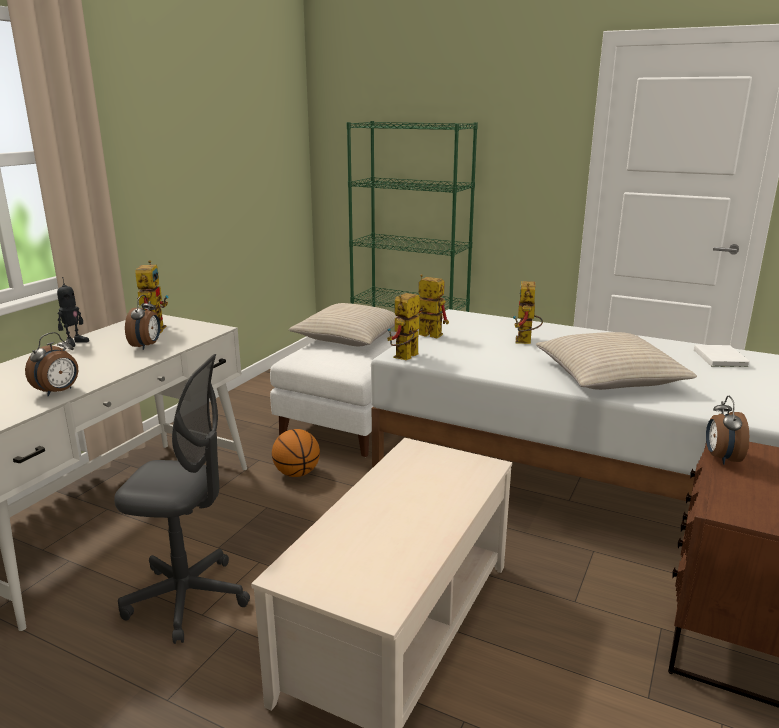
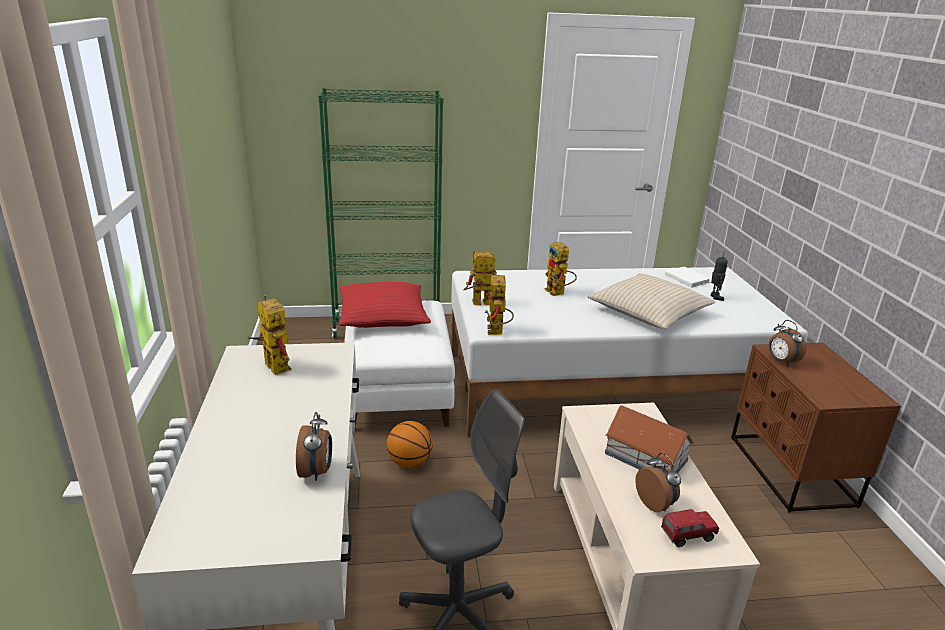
camera: 35 degrees left, 5 degrees up
toy robot [57,277,89,347] -> toy robot moved to [711,251,728,301]
alarm clock [125,295,160,350] -> alarm clock moved to [635,453,681,512]
beige pillow [289,303,398,346] -> red pillow [339,282,431,328]
none -> toy house [605,405,694,473]
none -> toy truck [661,509,719,547]

